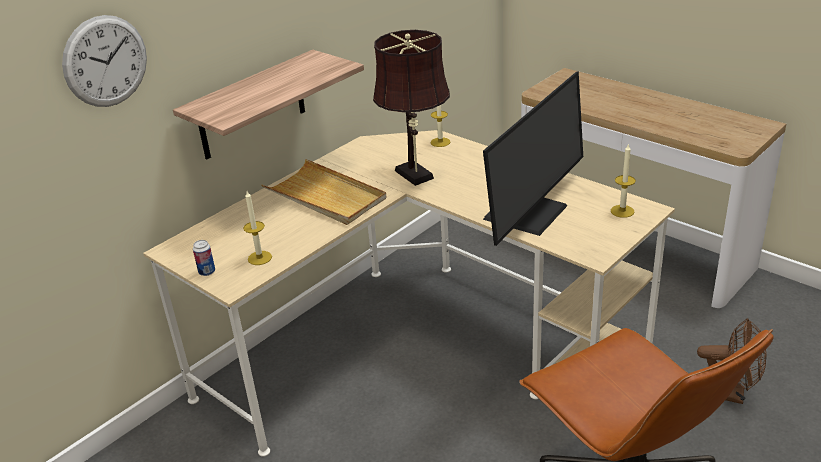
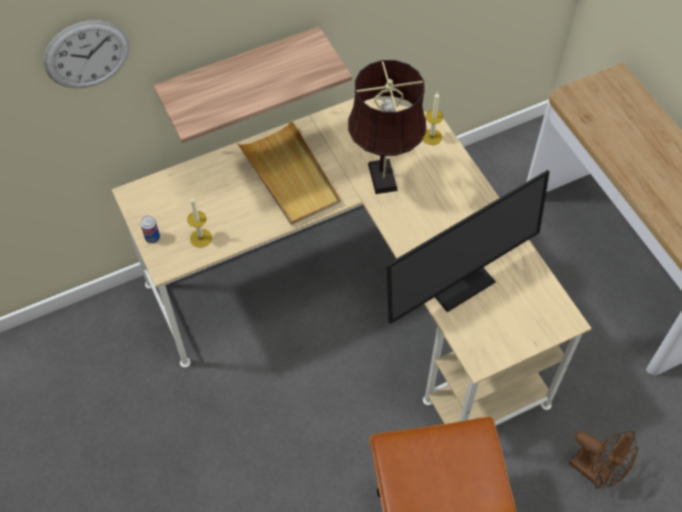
camera: 20 degrees right, 25 degrees up
candle [611,145,636,218] -> none

